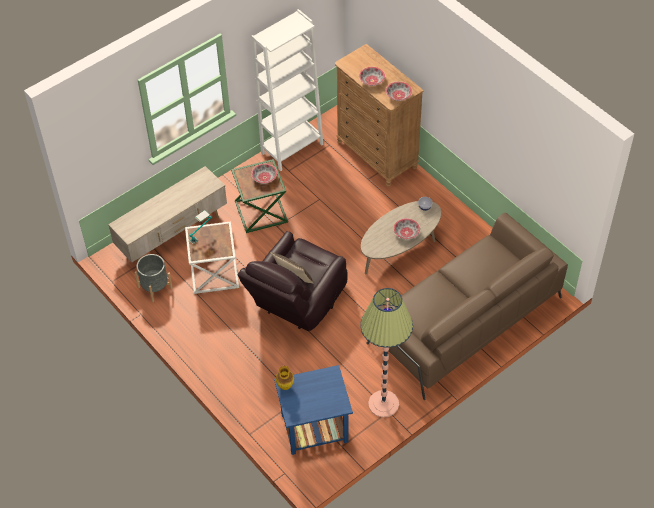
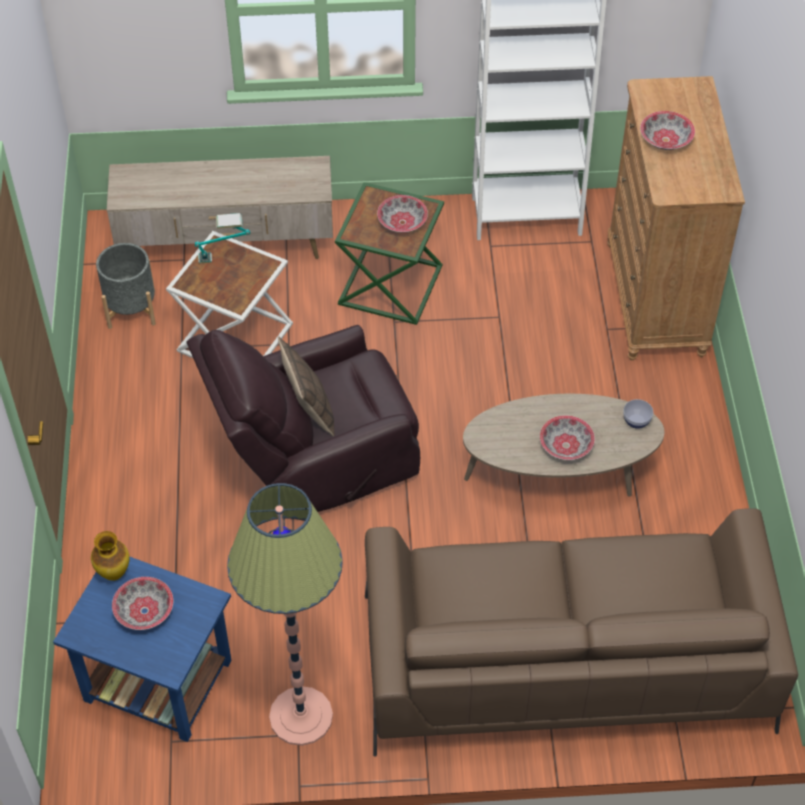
camera: 35 degrees right, 0 degrees up
bowl [386,81,412,101] -> bowl moved to [112,577,173,630]

